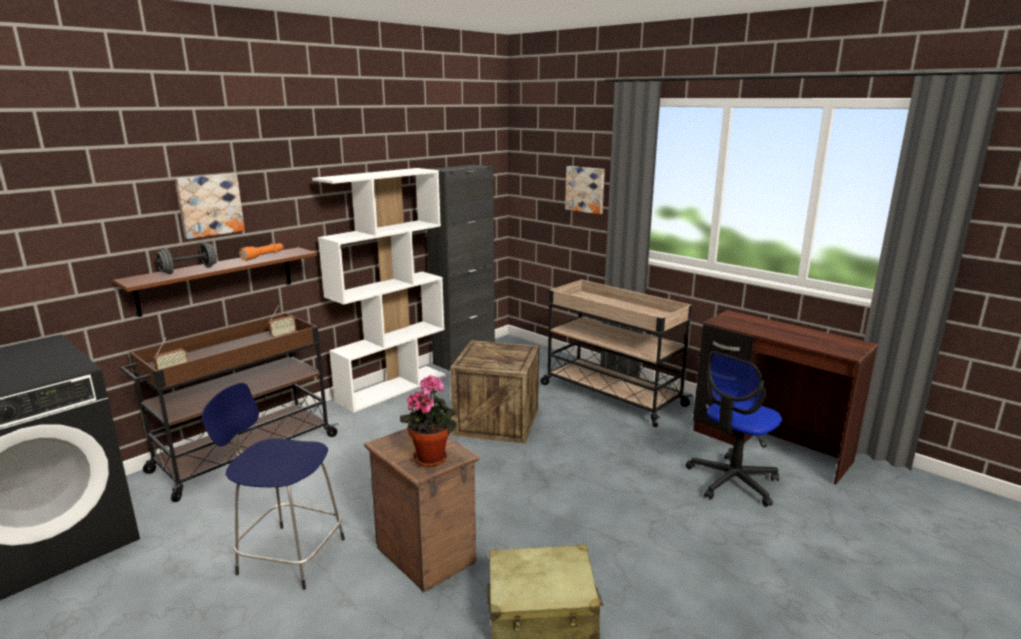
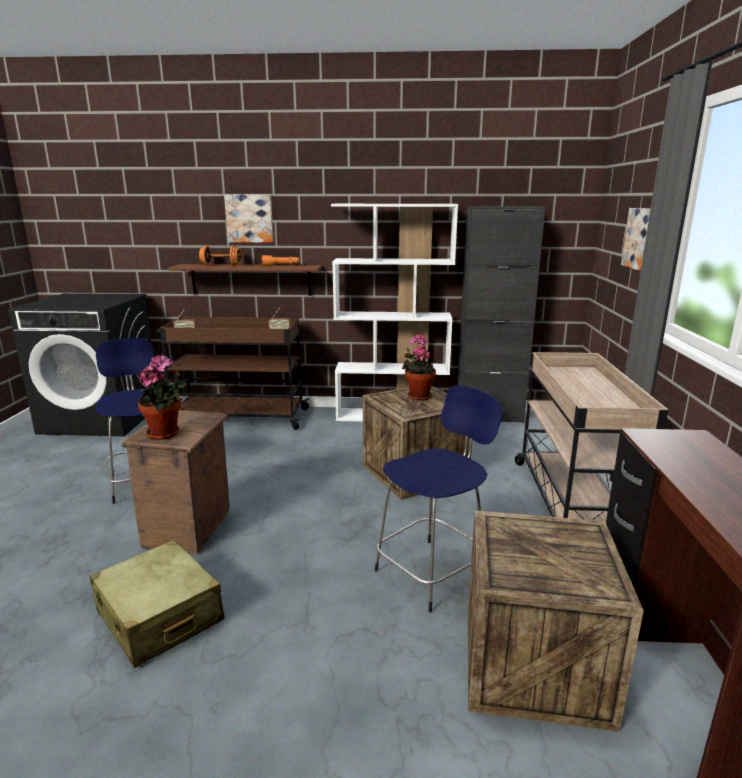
camera: 50 degrees right, 0 degrees up
grey dumbbell [156,242,217,274] -> orange dumbbell [199,246,242,266]
office chair [685,351,782,507] -> crate [468,510,644,732]
none -> blue stool [375,385,502,613]
none -> potted plant [402,334,436,401]

